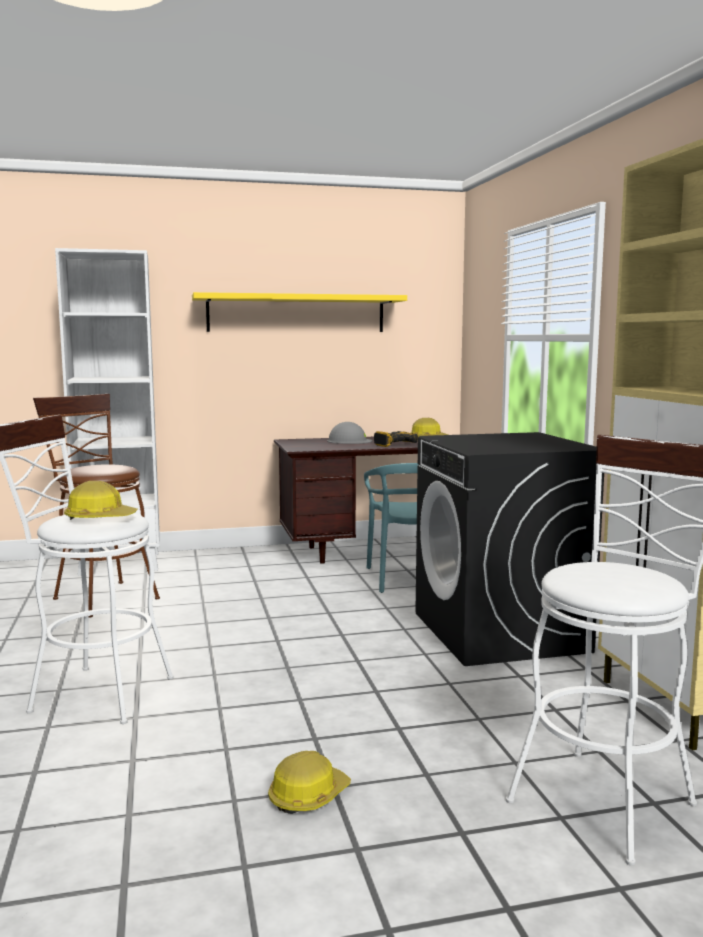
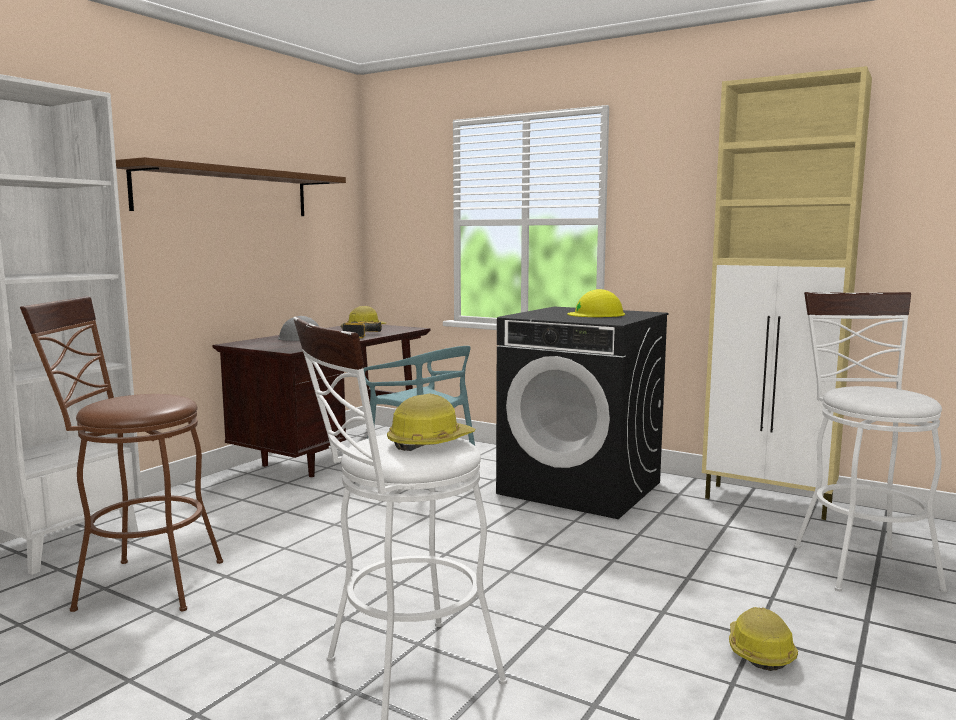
camera: 45 degrees left, 0 degrees up
yellow shelf [192,292,407,332] -> brown shelf [116,157,346,216]
none -> yellow hard hat [567,289,625,317]

